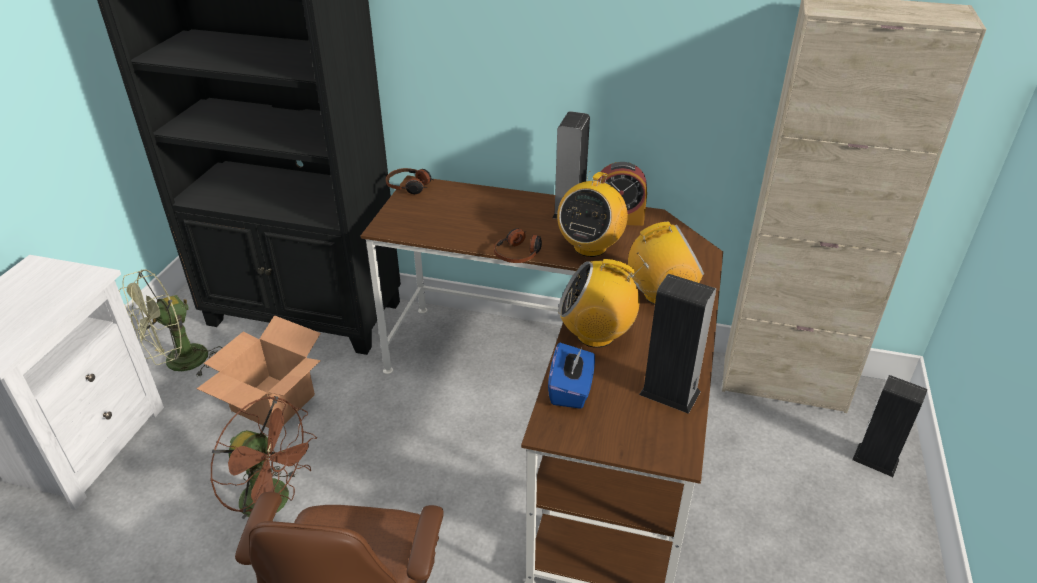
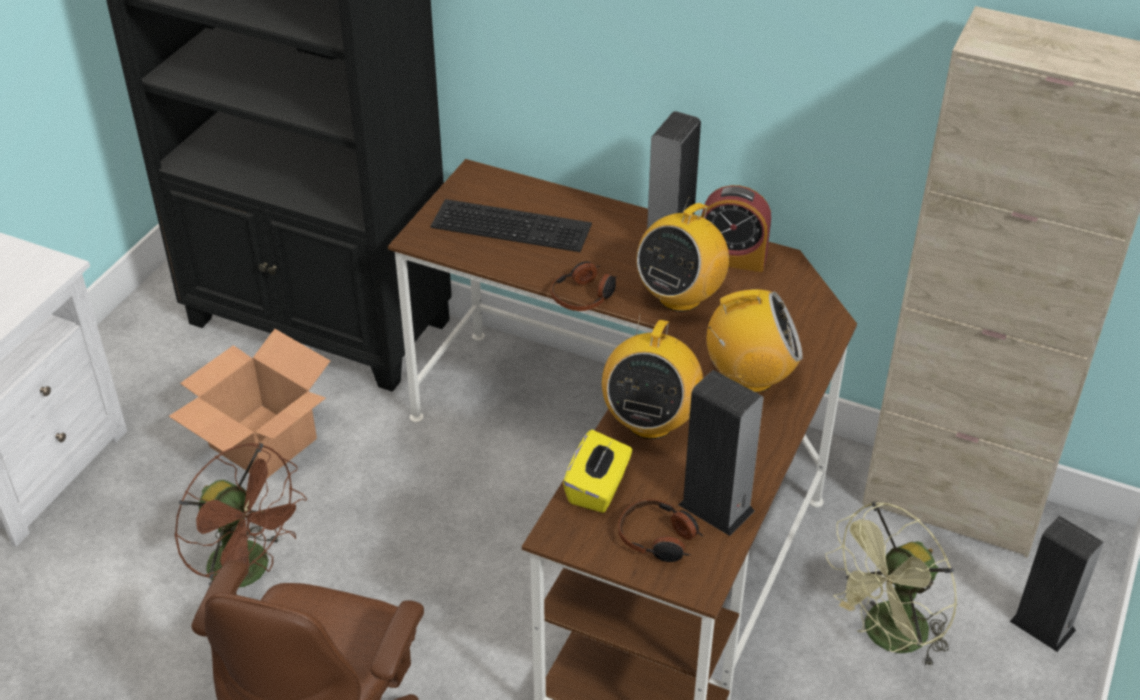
camera: 10 degrees right, 5 degrees up
green fan [119,269,222,378] -> green fan moved to [825,501,957,669]
headphones [386,168,433,194] -> headphones moved to [618,499,704,562]
blue tissue box [548,343,595,409] -> yellow tissue box [563,430,632,513]
radio [558,259,645,348] -> radio turned 90 degrees counterclockwise [602,314,703,439]
none -> keyboard [431,199,592,252]

